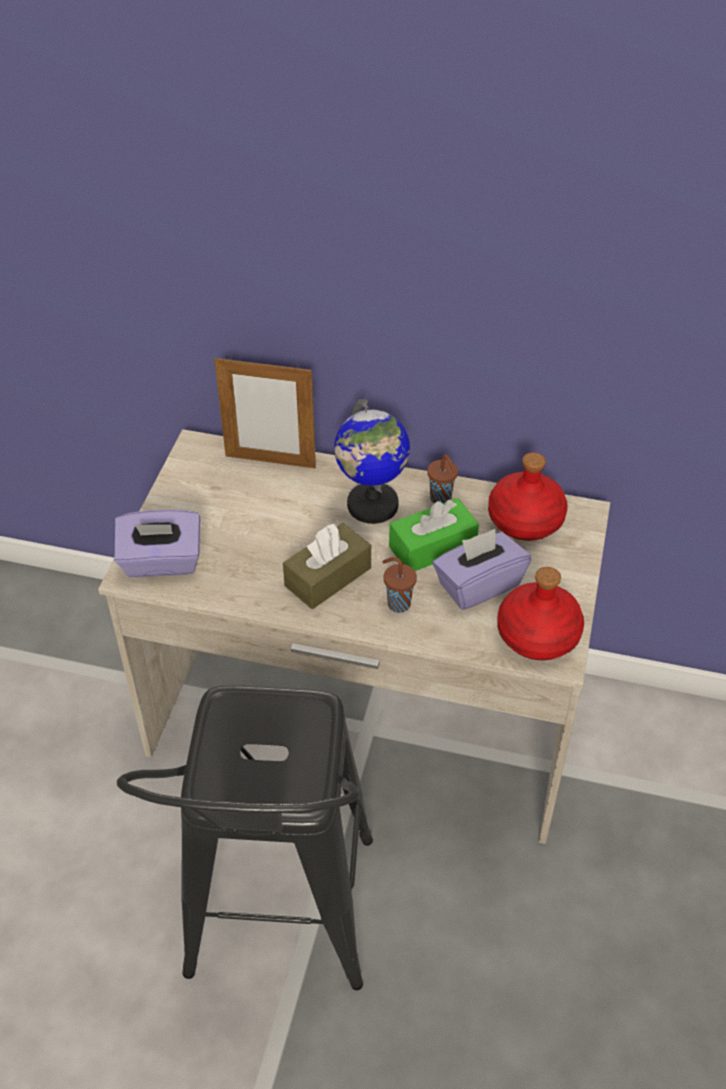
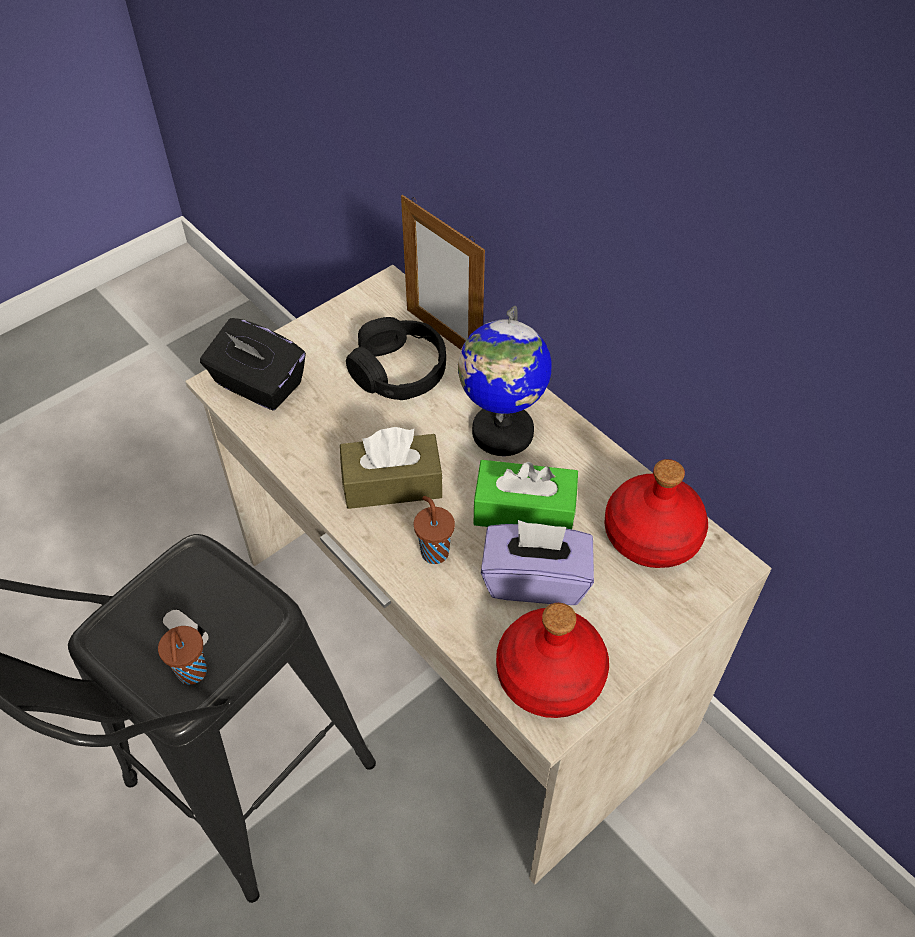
camera: 35 degrees right, 5 degrees up
purple tissue box [114,510,200,577] -> black tissue box [200,318,306,410]
brown cup [427,455,458,504] -> brown cup moved to [158,626,207,685]
none -> black headphones [346,317,446,400]

